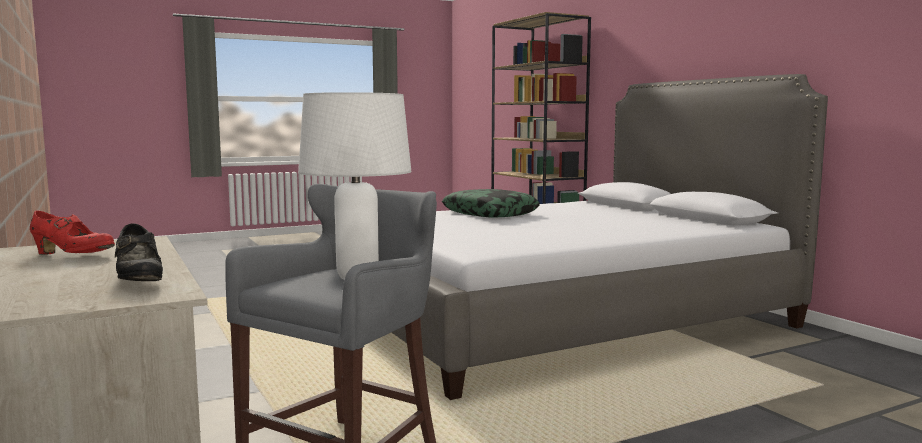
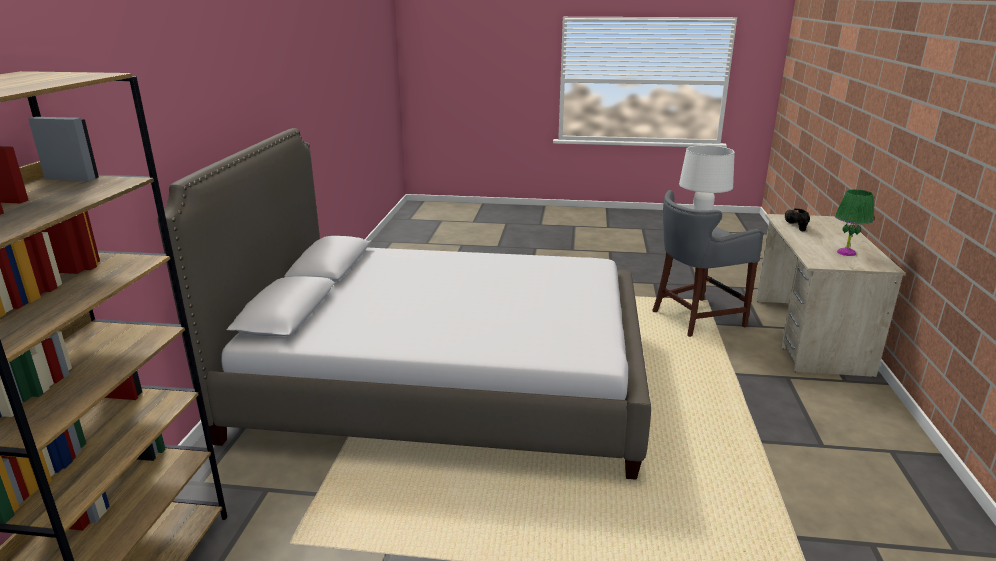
camera: 145 degrees left, 15 degrees up
red shoe [30,210,115,255] -> green table lamp [835,189,874,256]
pillow [442,189,540,218] -> none

